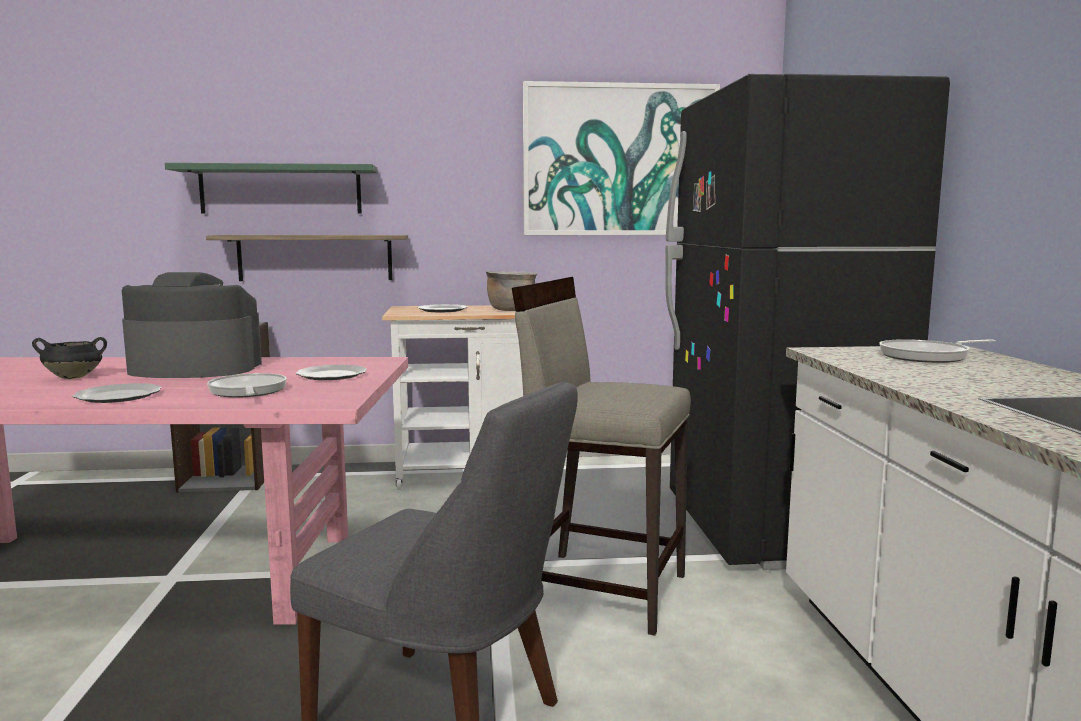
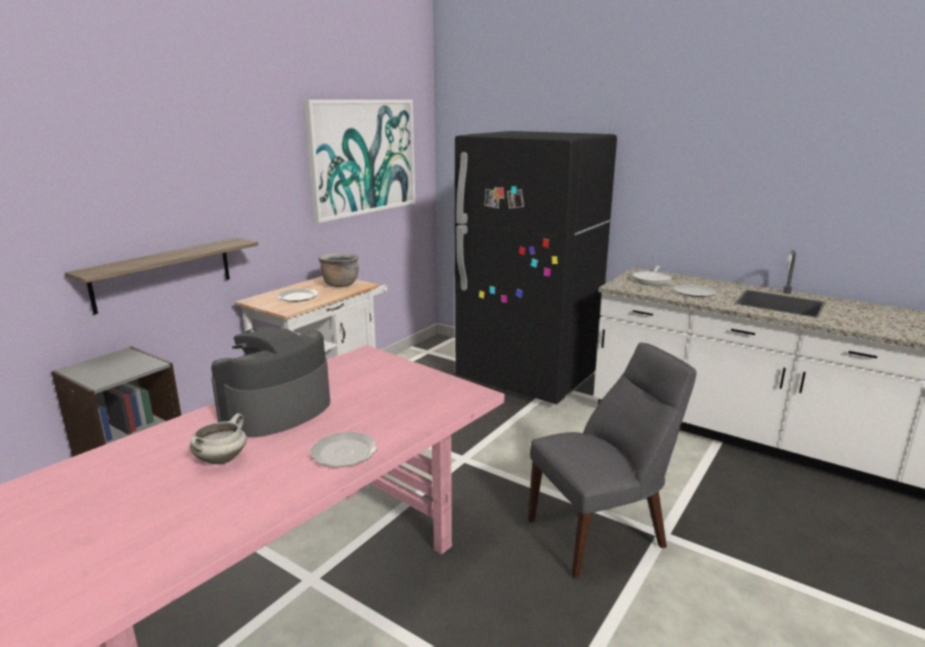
camera: 50 degrees left, 10 degrees up
black cooking pot [32,337,107,379] -> white cooking pot [190,413,247,464]
green shelf [165,163,378,214] -> none
frying pan [207,373,287,398] -> none
plate [296,365,367,380] -> plate moved to [674,284,717,297]
beige stool [512,277,691,636] -> none

